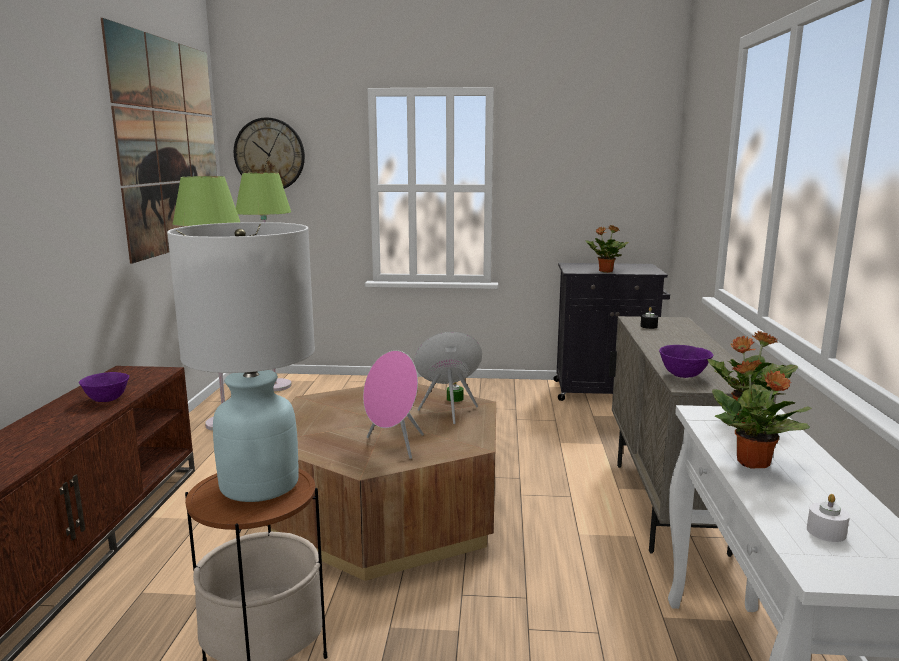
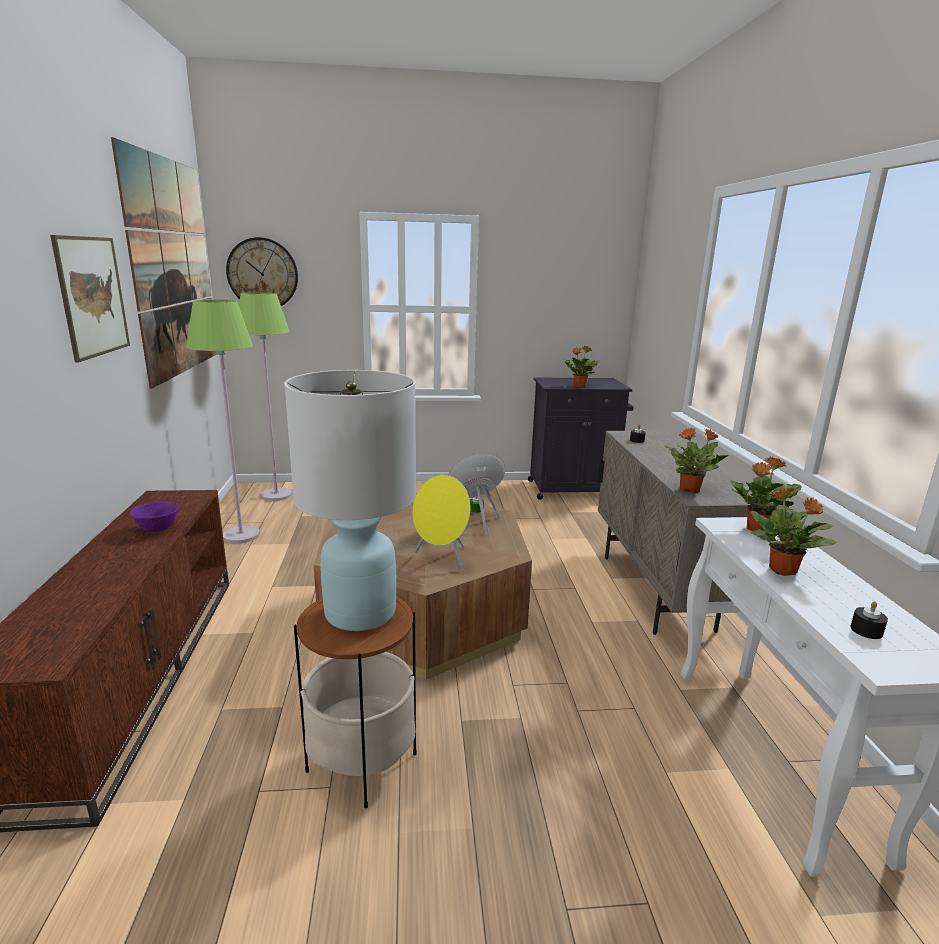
camera: 10 degrees left, 5 degrees up
pink speaker [363,350,424,459] -> yellow speaker [412,475,470,571]
purple bowl [659,345,714,378] -> potted plant [665,427,729,493]
white candle [807,494,850,542] -> black candle [851,601,888,639]
none -> picture [50,235,130,363]

